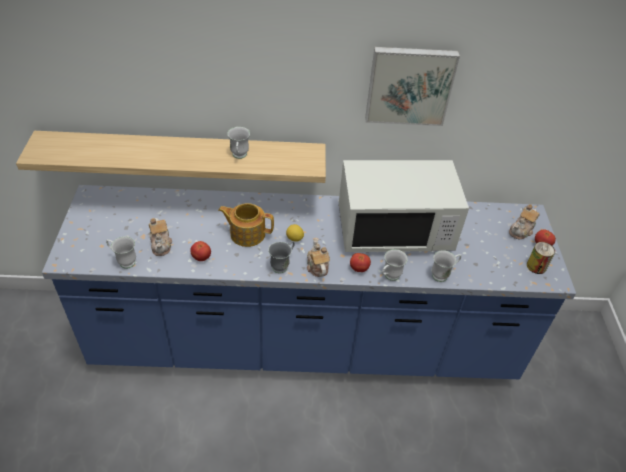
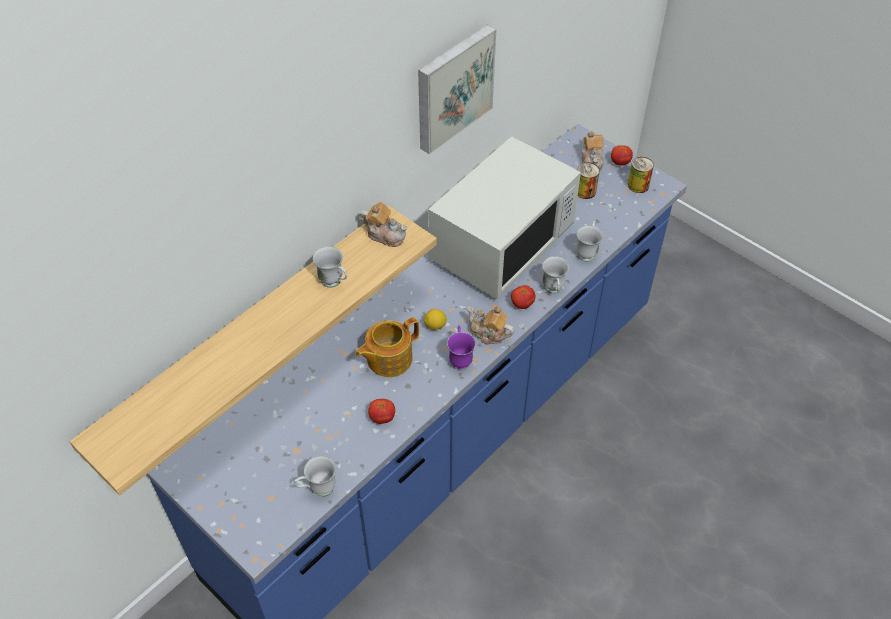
camera: 45 degrees left, 5 degrees up
teapot [149,218,172,256] -> teapot moved to [360,202,407,247]
grey mug [268,241,295,273] -> purple mug [447,325,476,371]
none -> can [578,163,600,199]

